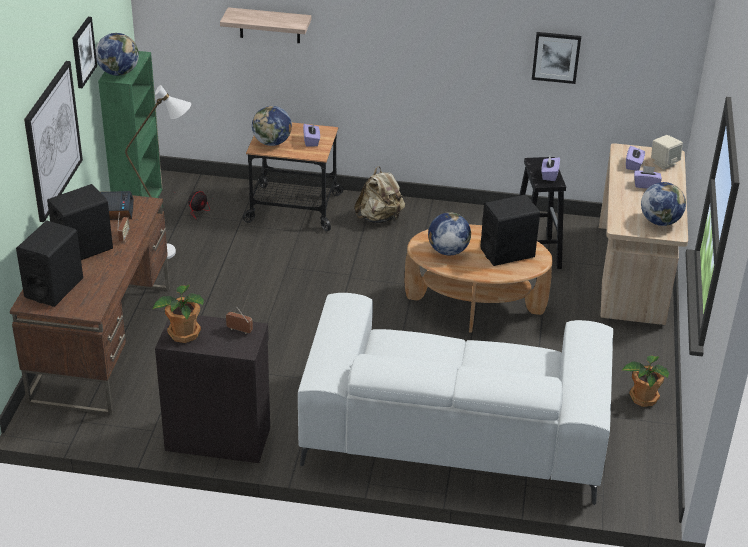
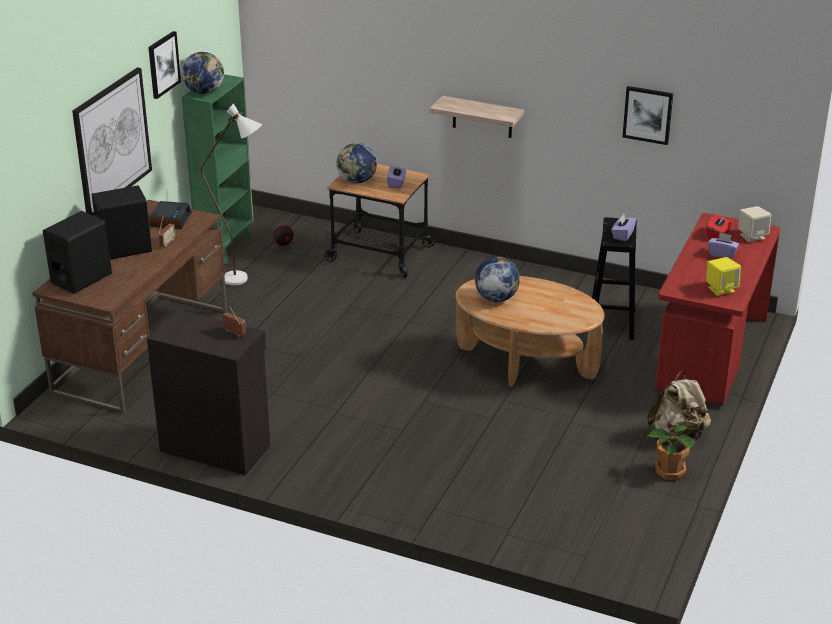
camera: 15 degrees right, 5 degrees down
potted plant [152,285,204,343] -> none
shelf [220,7,312,43] -> shelf moved to [430,96,524,138]
white sofa [298,293,613,505] -> none
beige backpack [354,166,405,223] -> beige backpack moved to [647,371,711,441]
black speaker [480,194,540,266] -> none
beige desk [599,143,688,325] -> red desk [655,213,780,405]
purple tissue box [626,146,645,171] -> red tissue box [707,214,732,238]
globe [641,182,686,226] -> yellow speaker [706,257,741,296]

